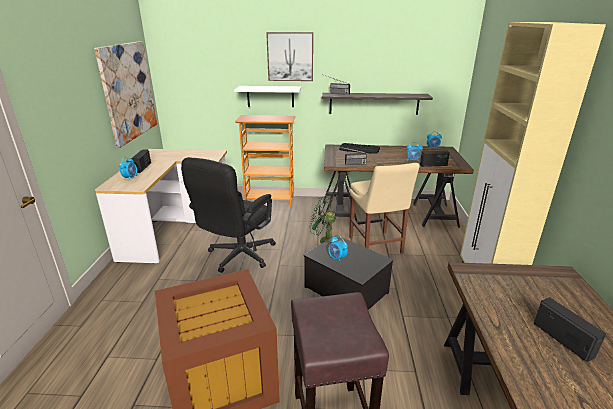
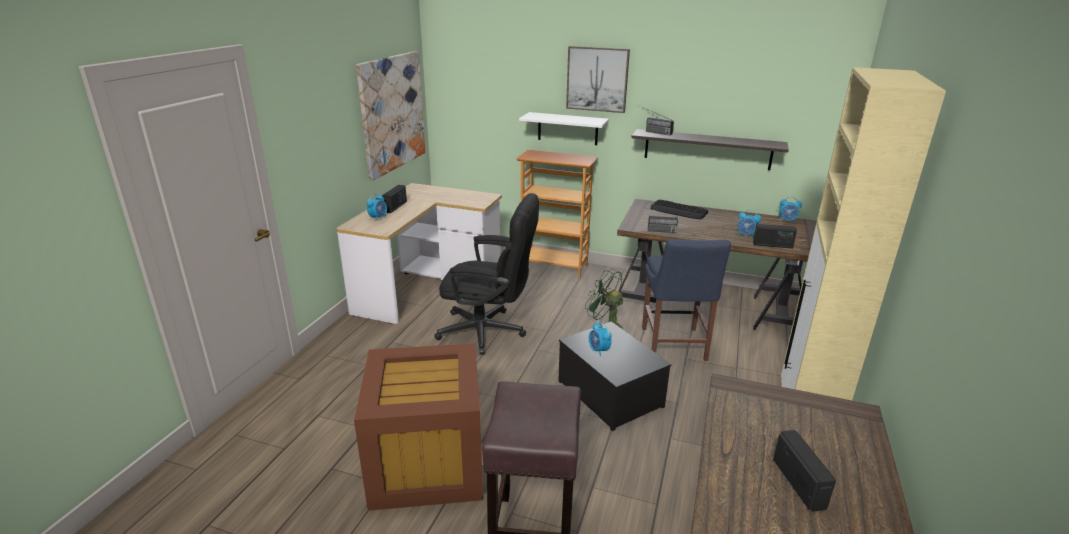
camera: 15 degrees right, 0 degrees up
black office chair [181,157,276,273] -> black office chair turned 120 degrees counterclockwise [434,193,539,355]
beige chair [349,163,420,254] -> blue chair [642,239,731,361]

